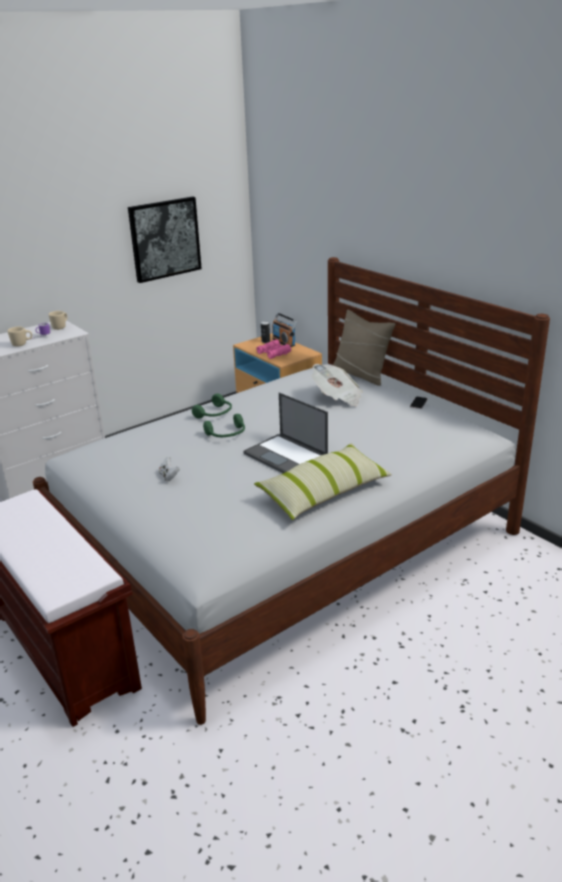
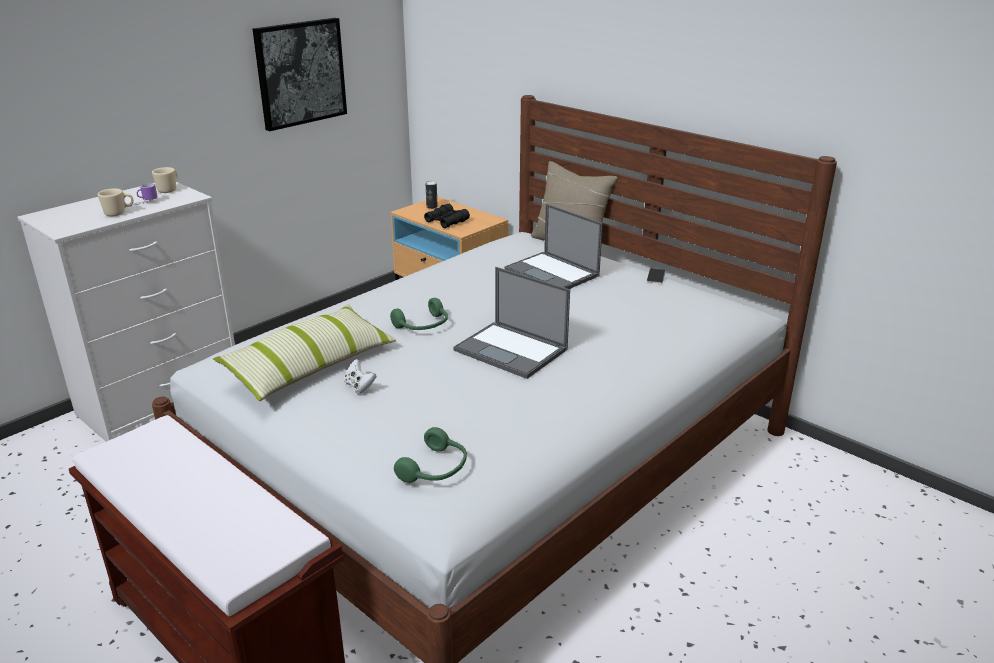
camera: 10 degrees left, 0 degrees up
green headphones [192,394,232,419] -> green headphones moved to [394,427,467,483]
pillow [254,443,392,520] -> pillow moved to [213,304,396,401]
pink binoculars [256,340,291,359] -> black binoculars [424,204,470,228]
radio [272,313,297,347] -> none
newspaper [312,364,363,406] -> laptop [504,204,603,289]

